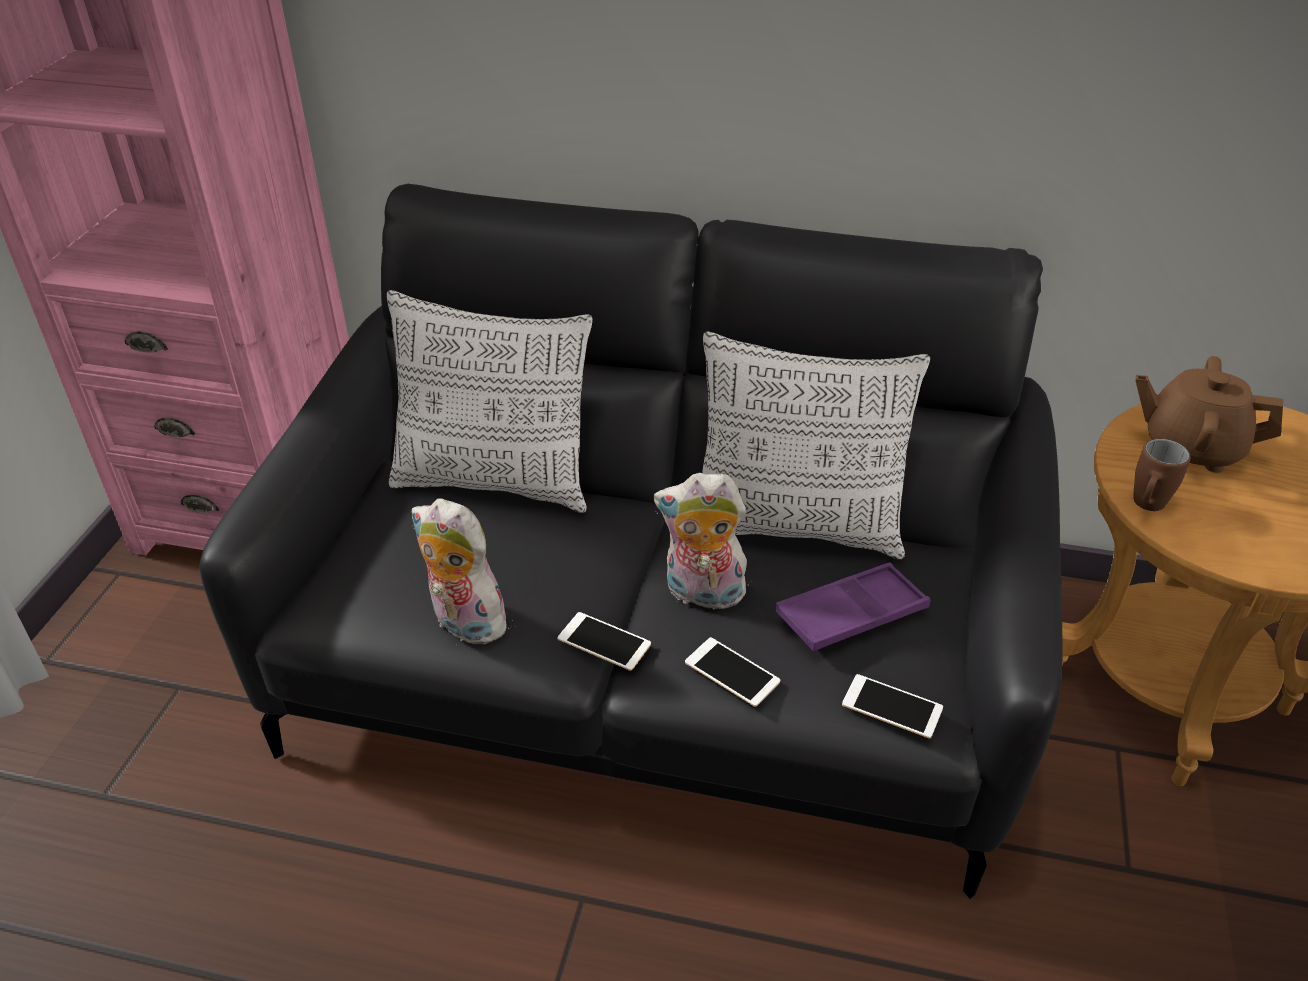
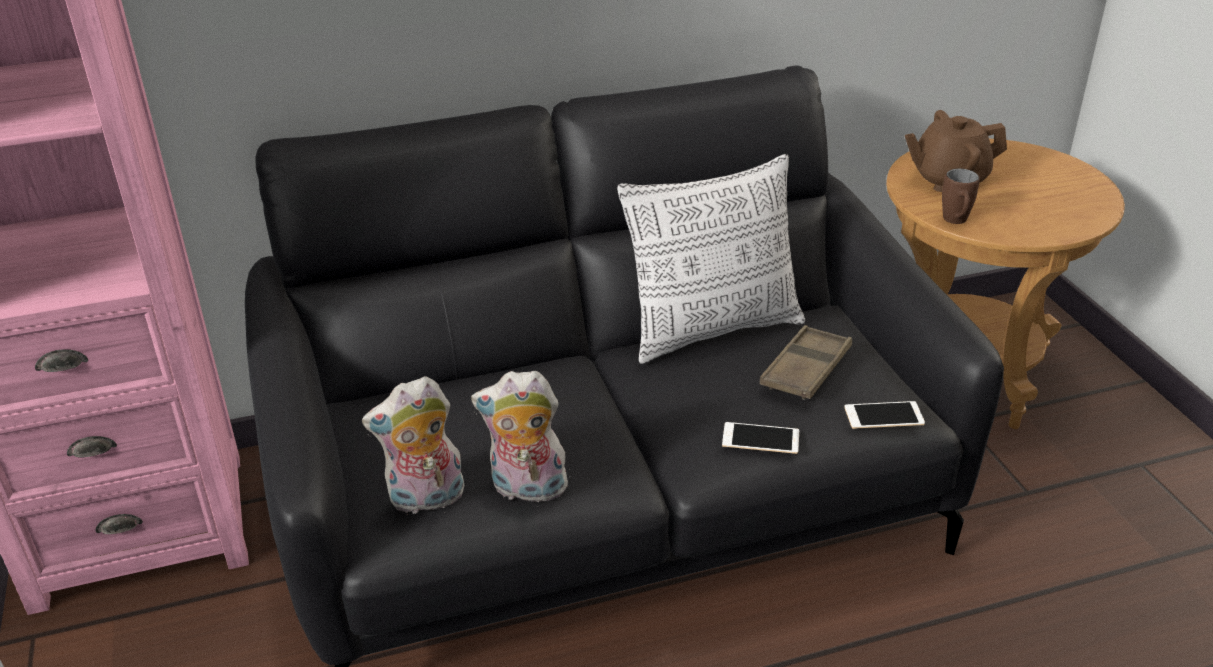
camera: 30 degrees left, 5 degrees down
pillow [387,290,593,513] -> none
phone [557,612,651,671] -> none
plush toy [654,473,747,610] -> plush toy moved to [362,376,464,514]
purple tray [775,562,930,651] -> brown tray [760,325,852,400]

